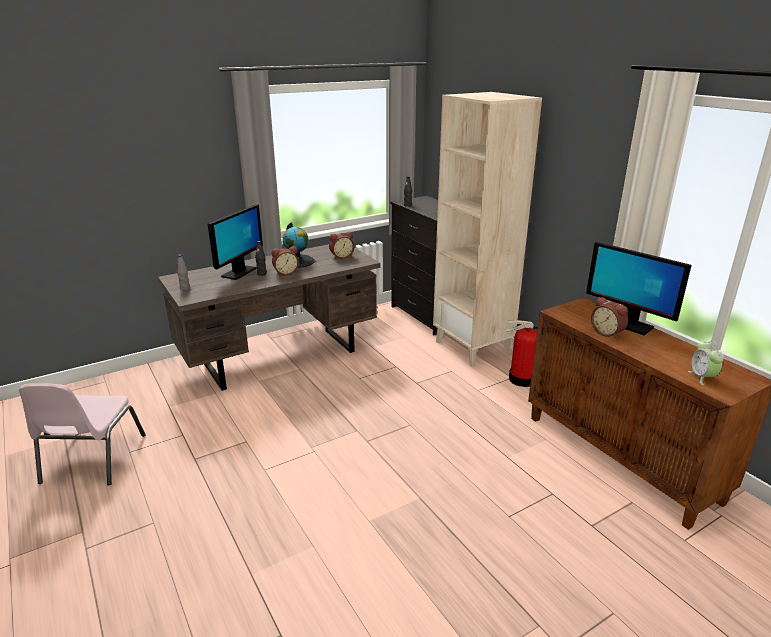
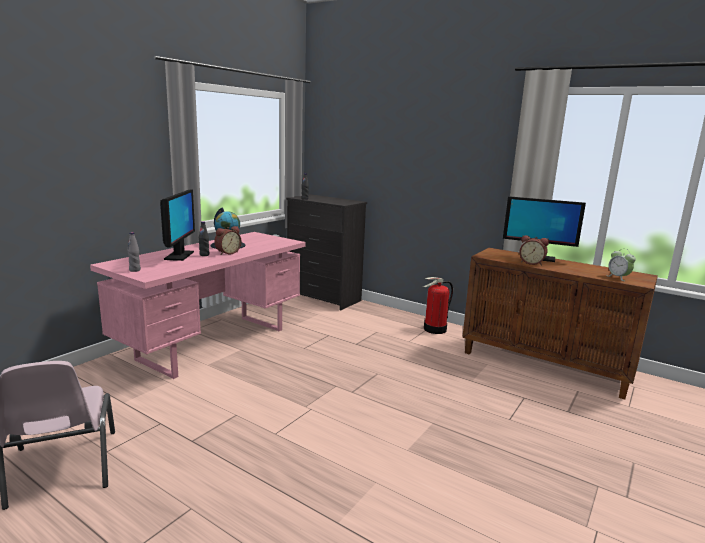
camera: 25 degrees left, 10 degrees down
brown desk [158,244,381,391] -> pink desk [90,232,306,379]
alarm clock [329,231,354,259] -> none
beige bookcase [433,92,542,367] -> none

